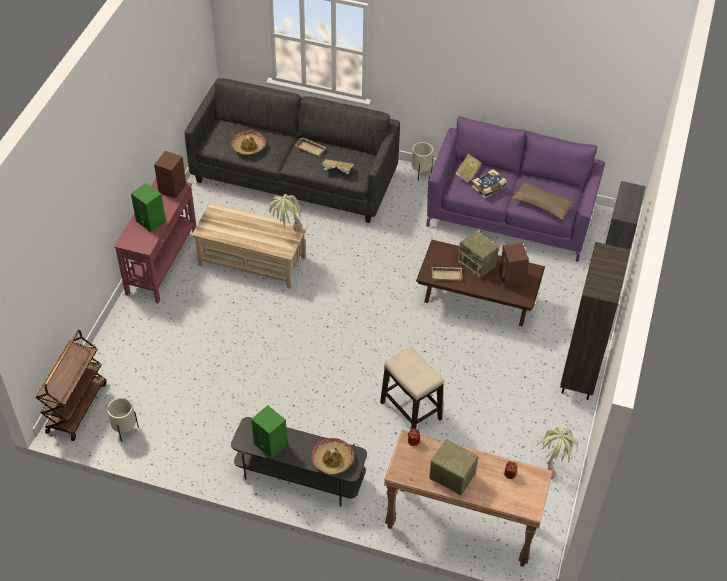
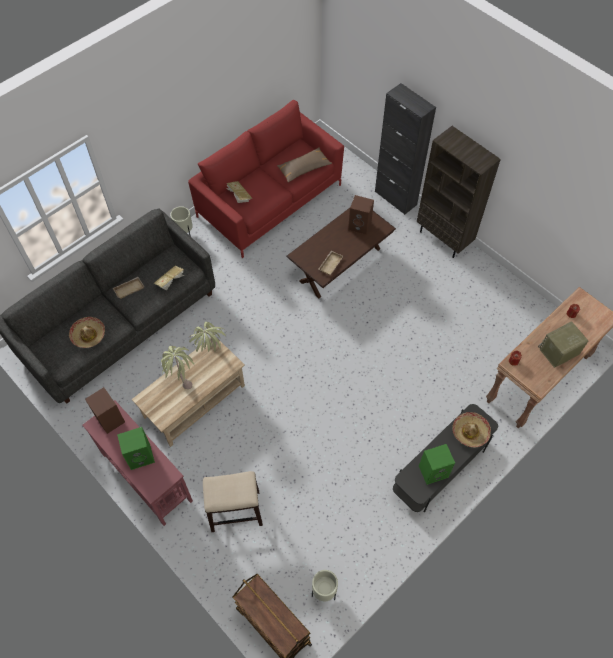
camera: 60 degrees left, 10 degrees up
stool [380,347,444,429] -> stool moved to [203,471,263,532]
purple sofa [426,116,605,262] -> red sofa [188,100,344,258]
radio [458,230,499,278] -> none
book [471,169,507,198] -> none
potted plant [537,427,578,479] -> potted plant moved to [161,346,194,389]

